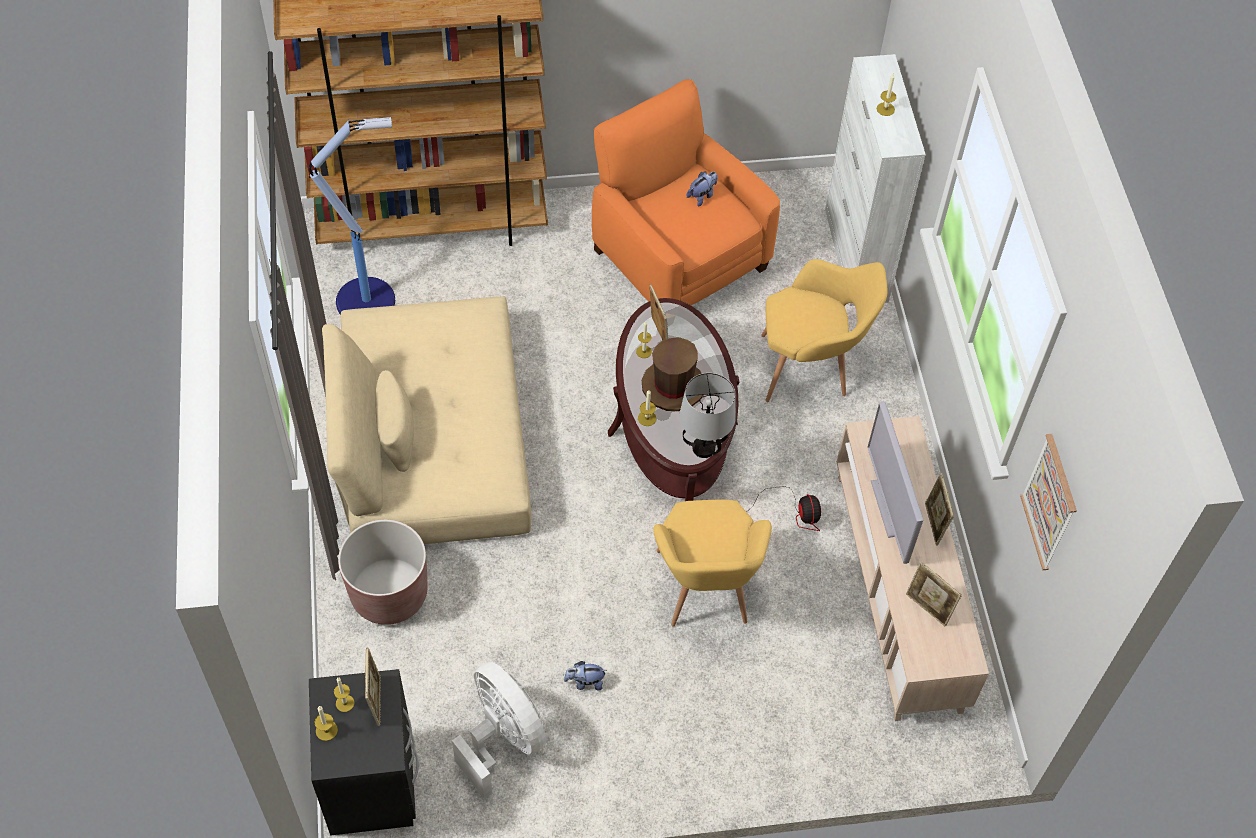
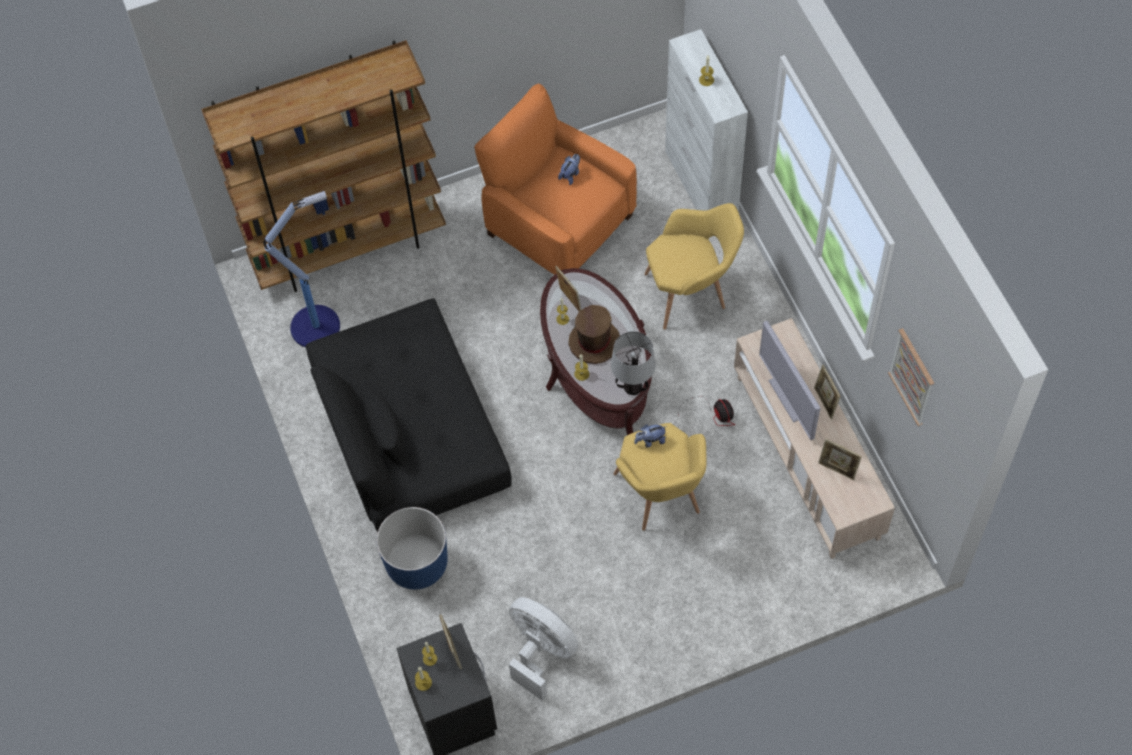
camera: 10 degrees left, 5 degrees up
beige sofa [322,296,531,544] -> black sofa [306,298,512,532]
brown planter [338,519,428,625] -> blue planter [377,507,448,589]
plush toy [564,661,607,690] -> plush toy moved to [634,424,667,447]

